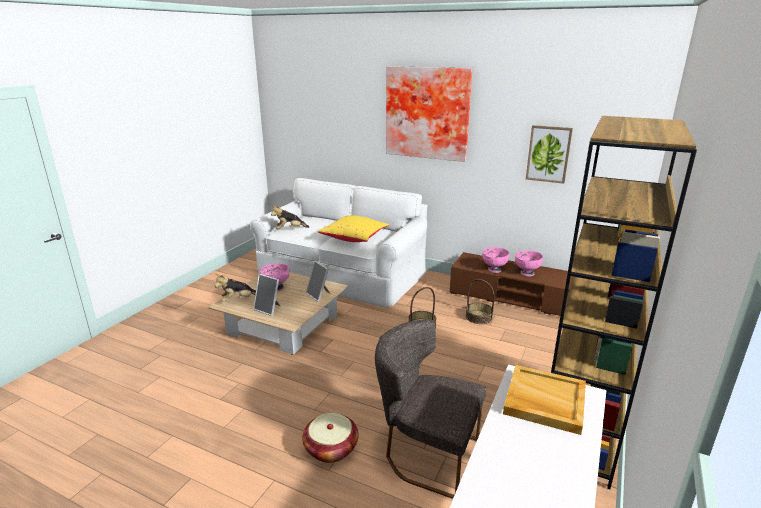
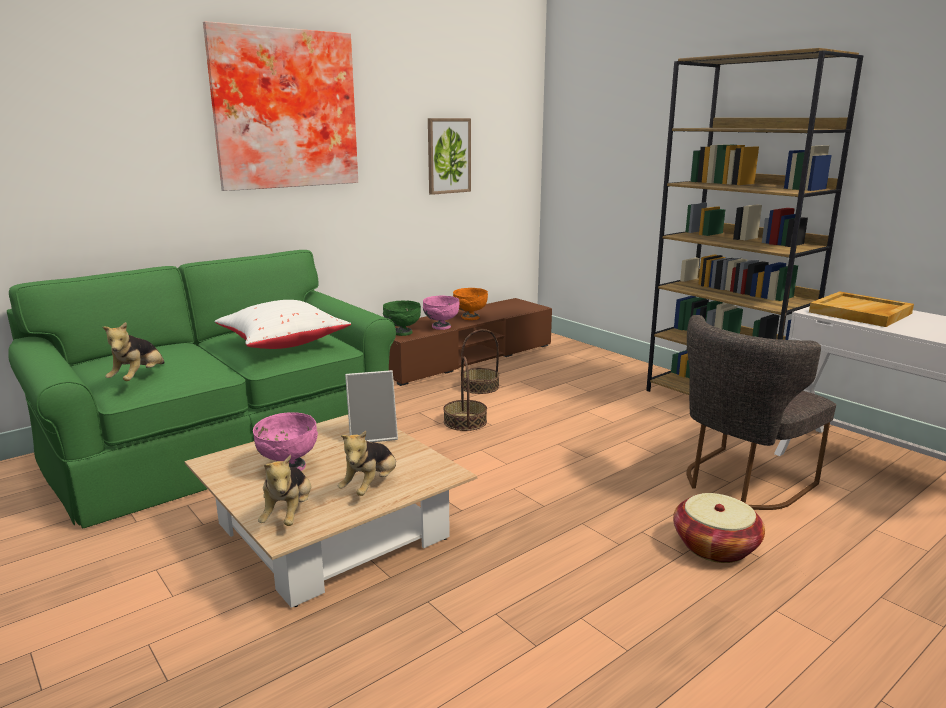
camera: 65 degrees left, 5 degrees down
white sofa [250,178,427,308] -> green sofa [7,250,396,528]
picture frame [253,274,280,316] -> plush toy [338,431,396,496]
yellow pillow [318,215,389,242] -> white pillow [215,300,351,349]
pink bowl [515,250,543,276] -> orange bowl [453,288,488,320]
none -> green bowl [383,301,421,336]

